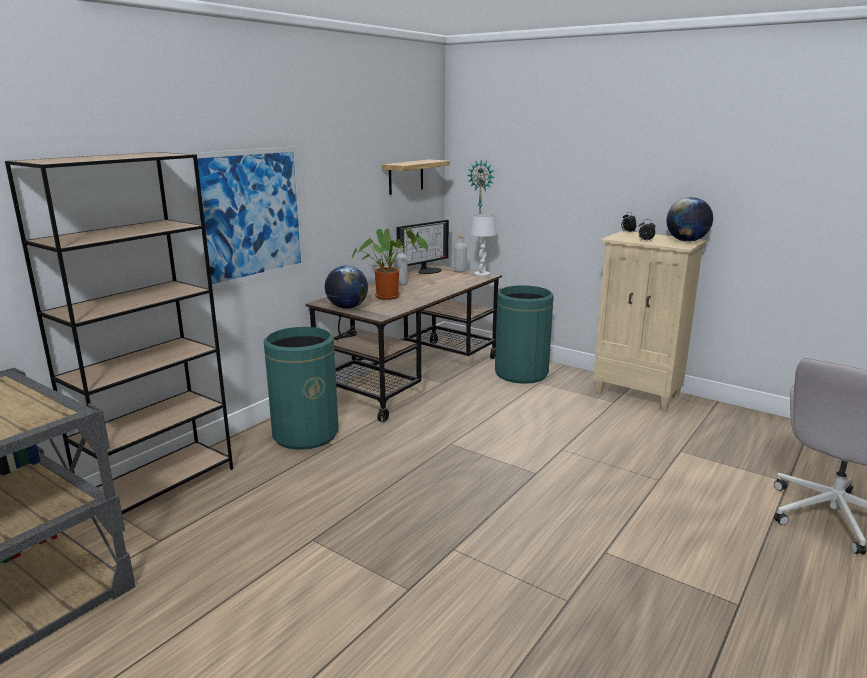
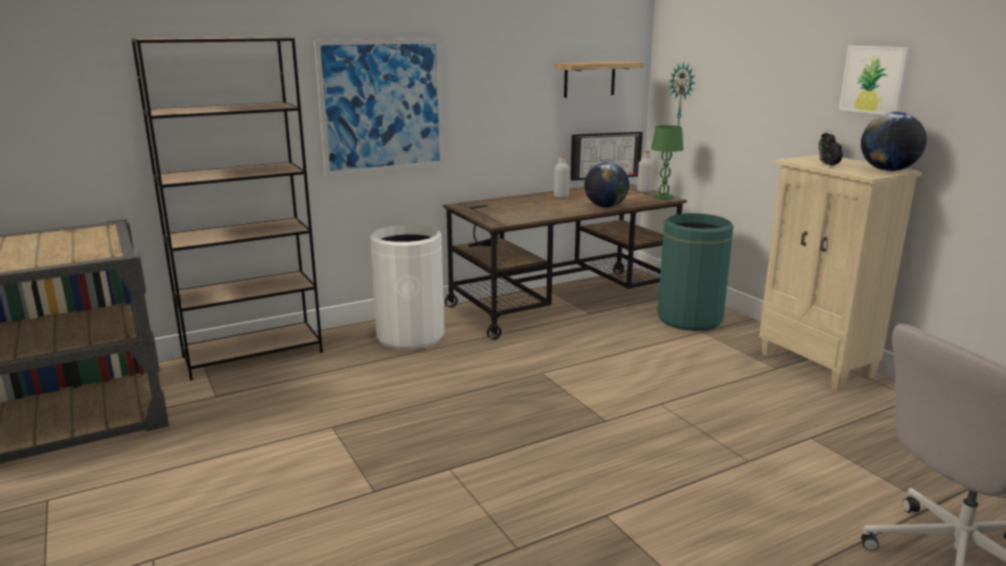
camera: 25 degrees right, 0 degrees up
green trash can [264,327,339,450] -> white trash can [370,225,444,350]
globe [325,265,368,309] -> globe moved to [584,162,629,207]
potted plant [352,227,428,300] -> none
white table lamp [470,214,497,277] -> green table lamp [651,125,684,200]
none -> picture [839,45,910,115]

